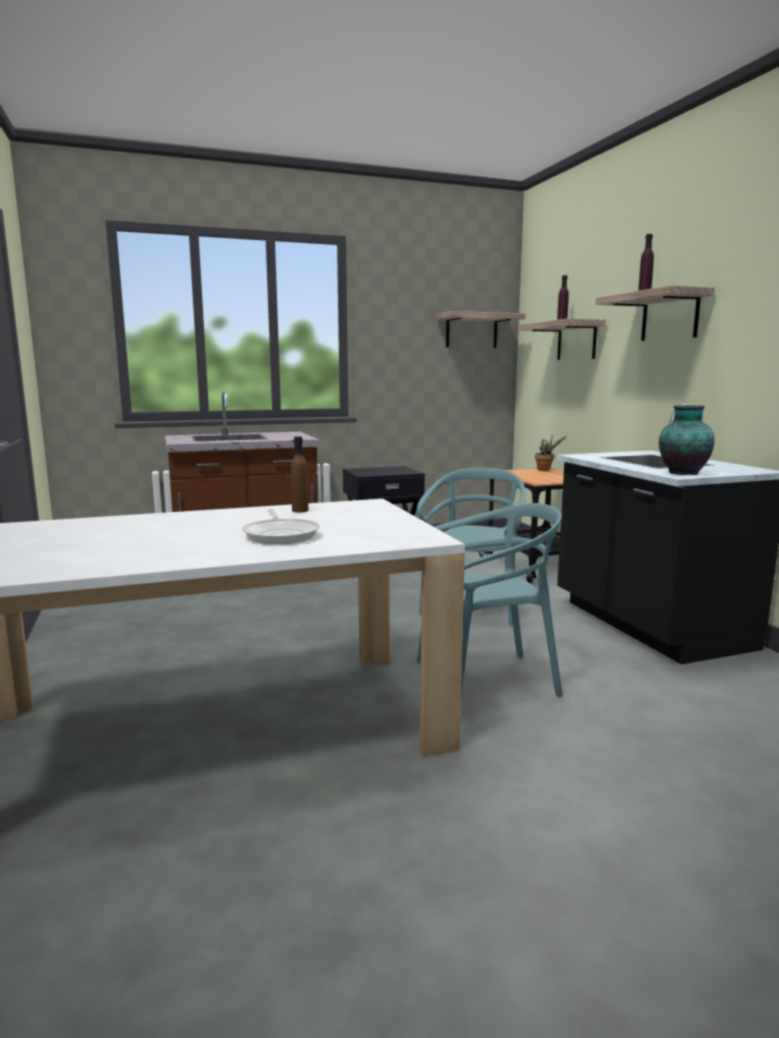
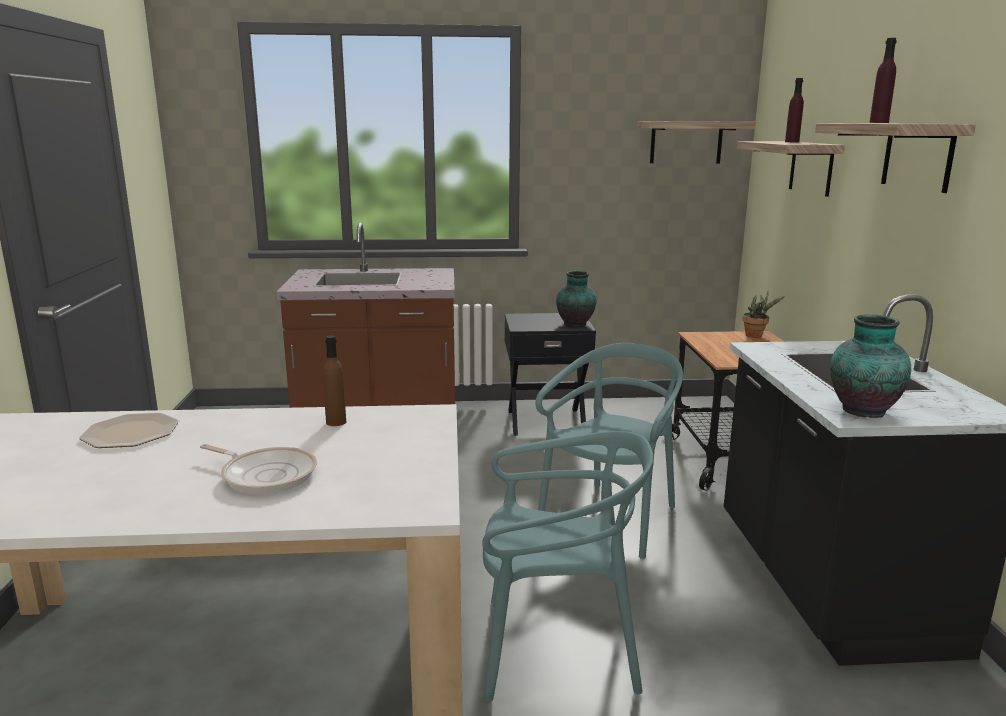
camera: 15 degrees right, 5 degrees up
frying pan [242,509,320,544] -> frying pan turned 60 degrees counterclockwise [200,444,317,494]
none -> plate [79,413,179,448]
none -> vase [556,271,596,327]

